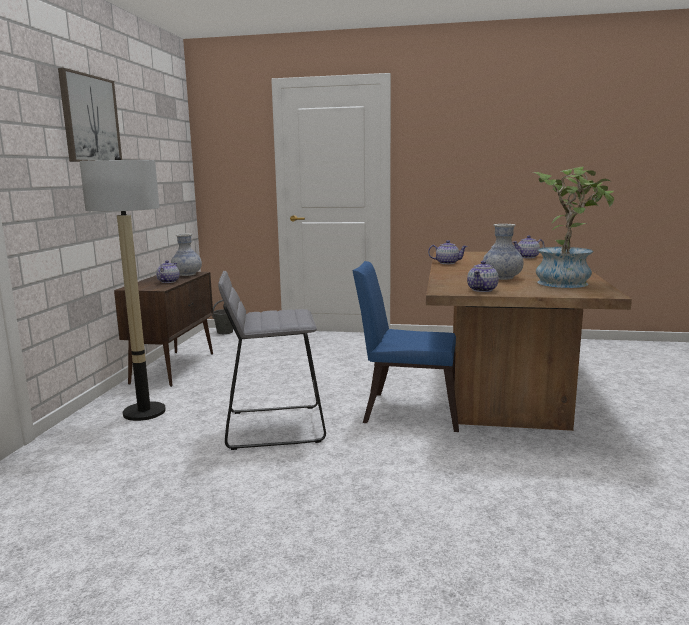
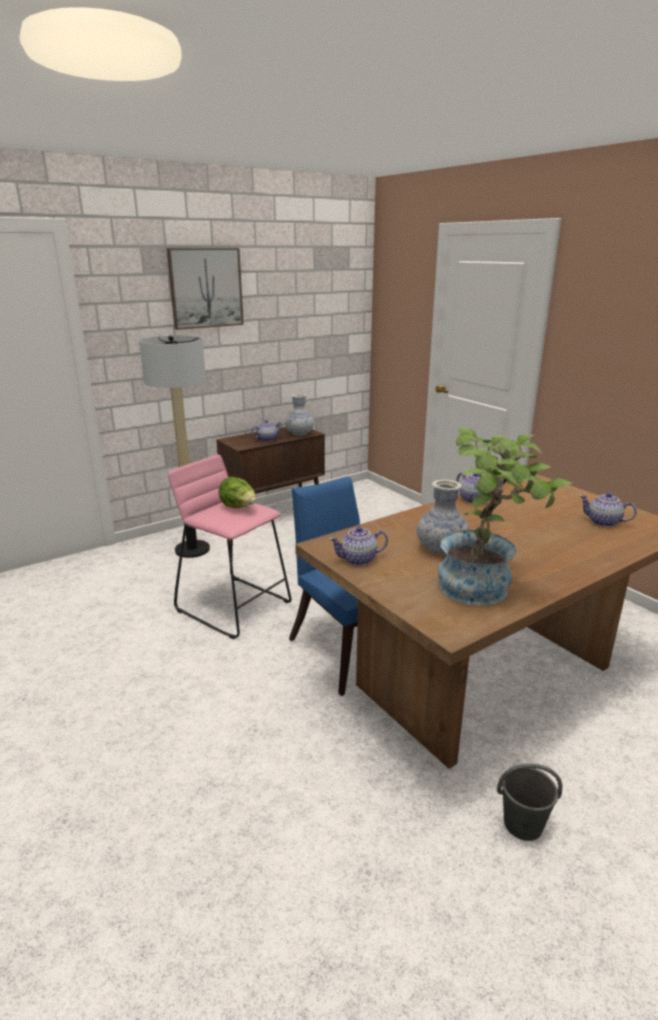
camera: 45 degrees right, 10 degrees up
grey bucket [212,300,233,334] -> grey bucket moved to [497,763,562,841]
grey stool [218,271,326,450] -> pink stool [168,455,291,639]
none -> lettuce [219,477,256,508]

